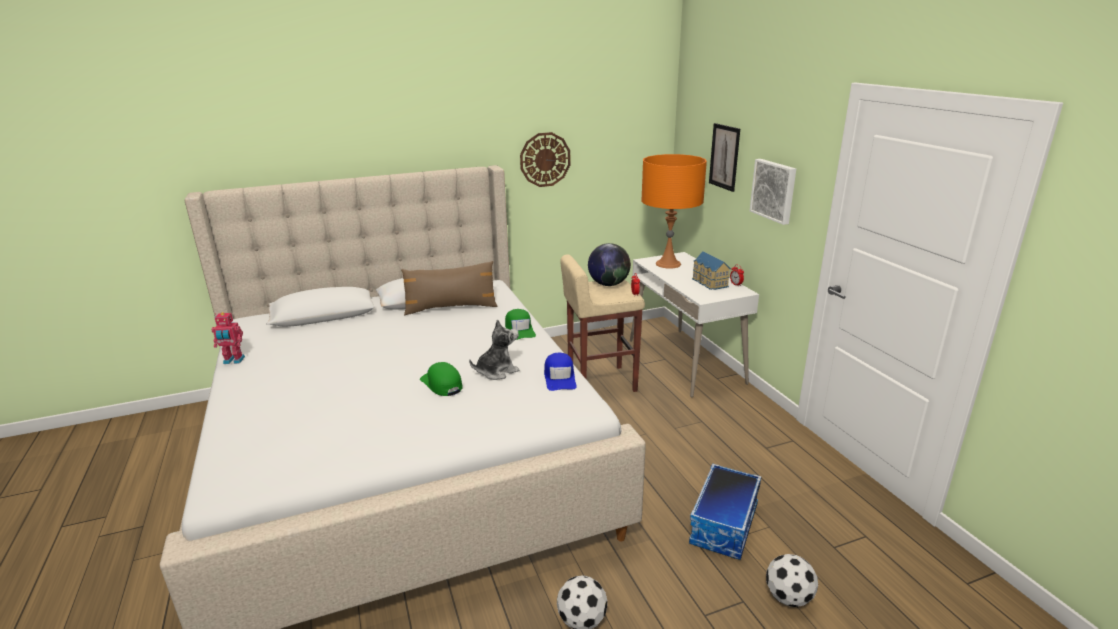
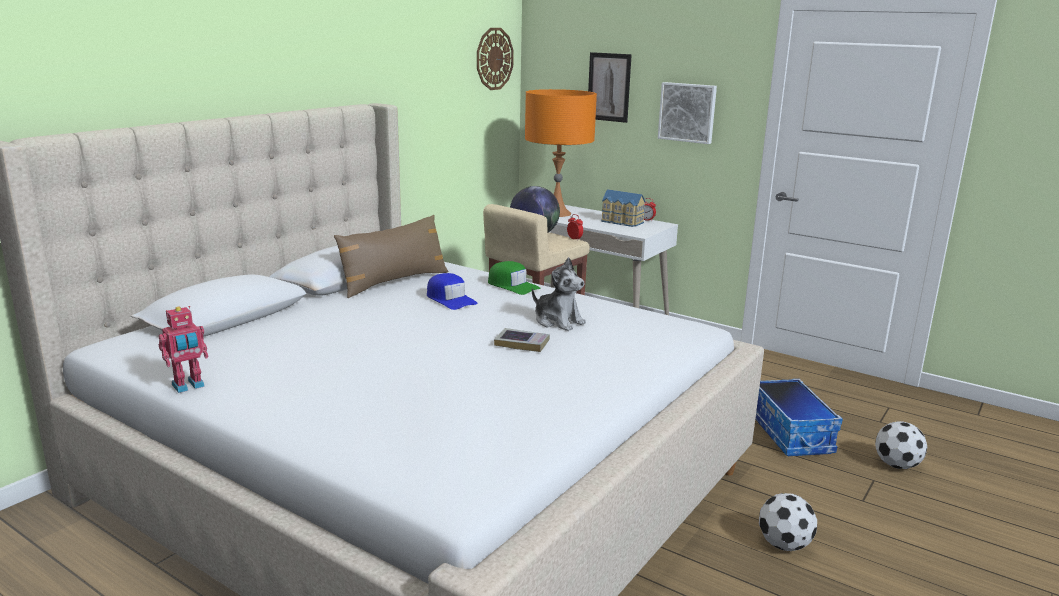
camera: 35 degrees left, 5 degrees down
green cap [420,362,463,396] -> book [494,328,550,352]
plush toy [469,319,519,380] -> plush toy turned 105 degrees clockwise [532,257,586,331]
wall clock [520,132,570,187] -> wall clock moved to [477,28,514,90]
blue cap [544,353,577,391] -> blue cap moved to [427,273,478,310]

